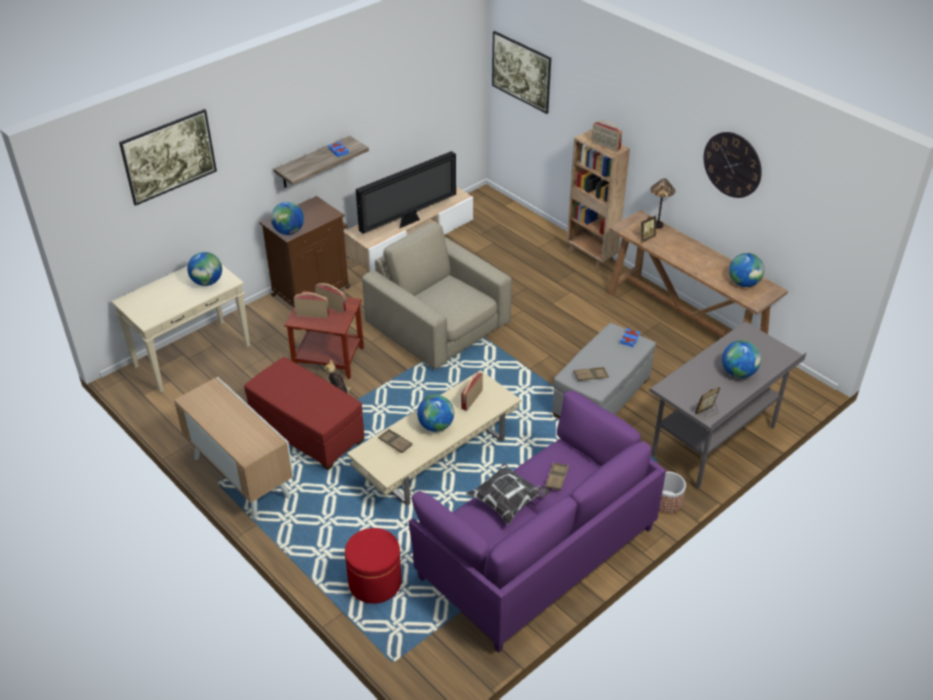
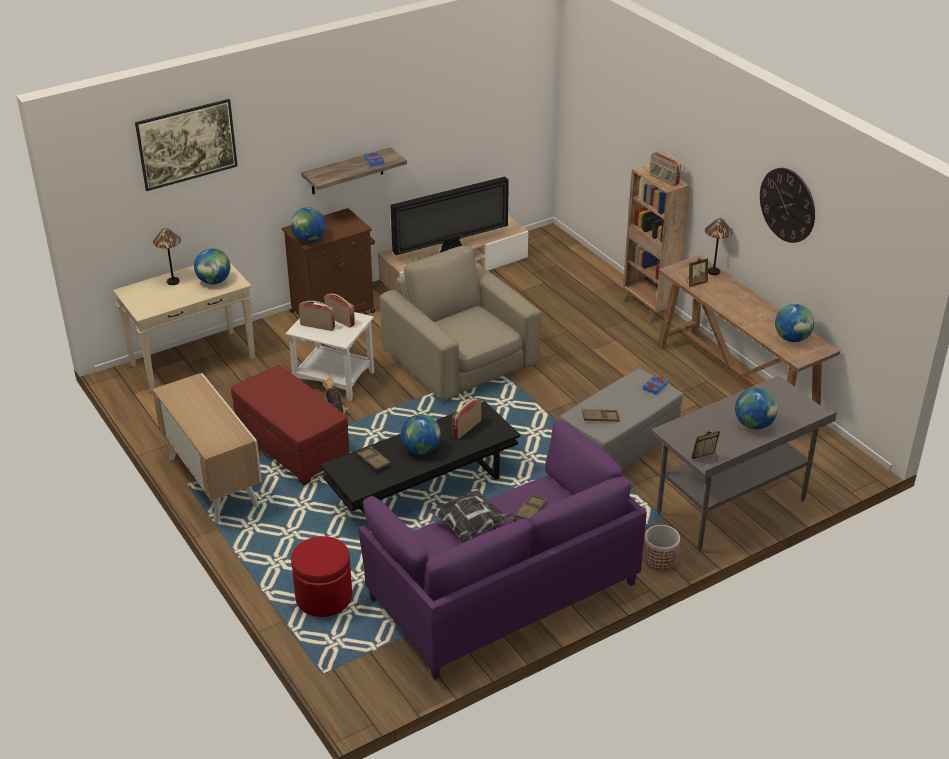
camera: 10 degrees right, 5 degrees down
brown side table [284,291,364,379] -> white side table [286,302,374,401]
beige coffee table [347,370,521,506] -> black coffee table [321,401,520,514]
picture [492,31,551,114] -> none
none -> table lamp [153,228,181,285]

